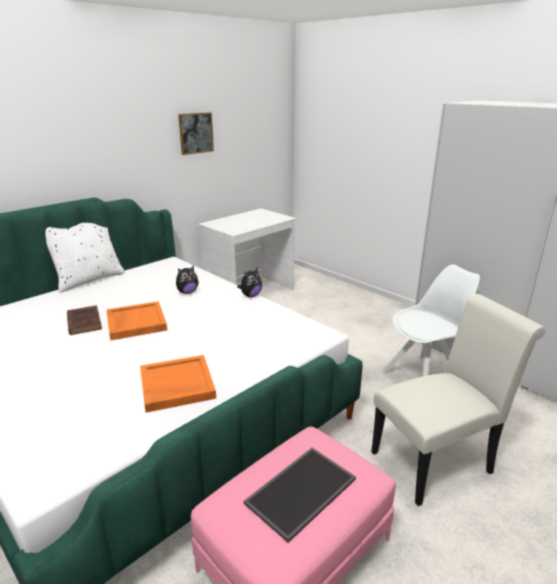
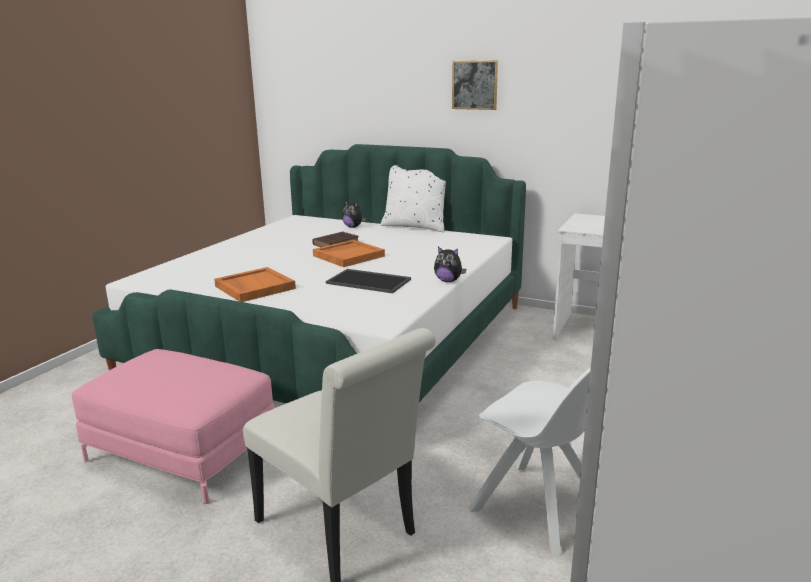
camera: 70 degrees right, 5 degrees down
plush toy [176,265,198,294] -> plush toy moved to [342,200,366,228]
picture [178,112,214,155] -> picture moved to [452,60,498,110]
tray [243,448,356,543] -> tray moved to [326,269,411,293]

